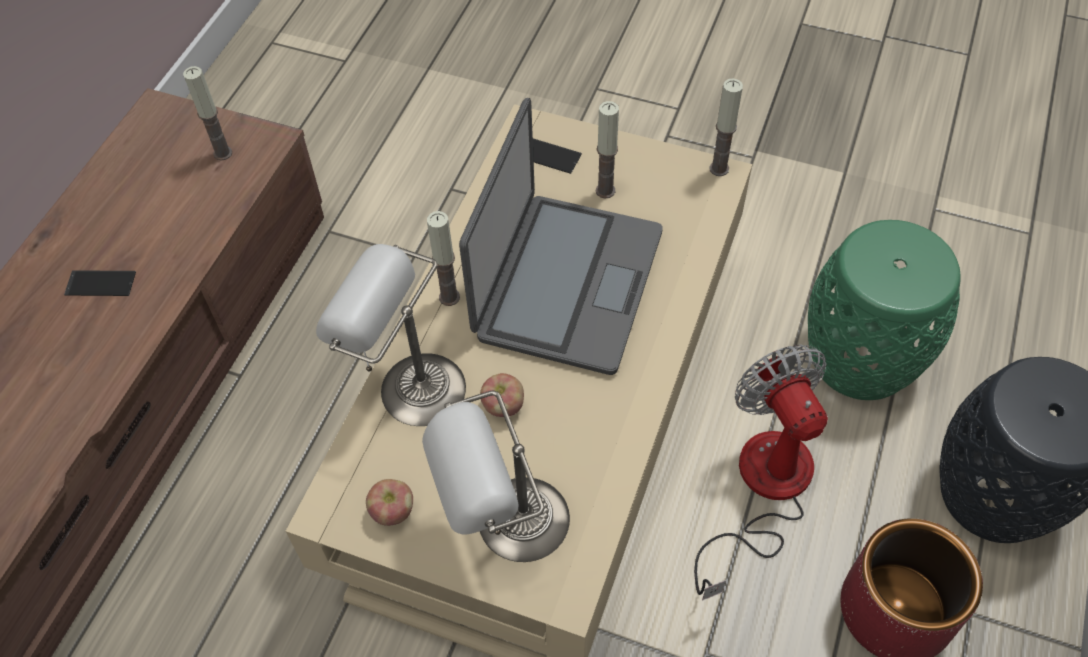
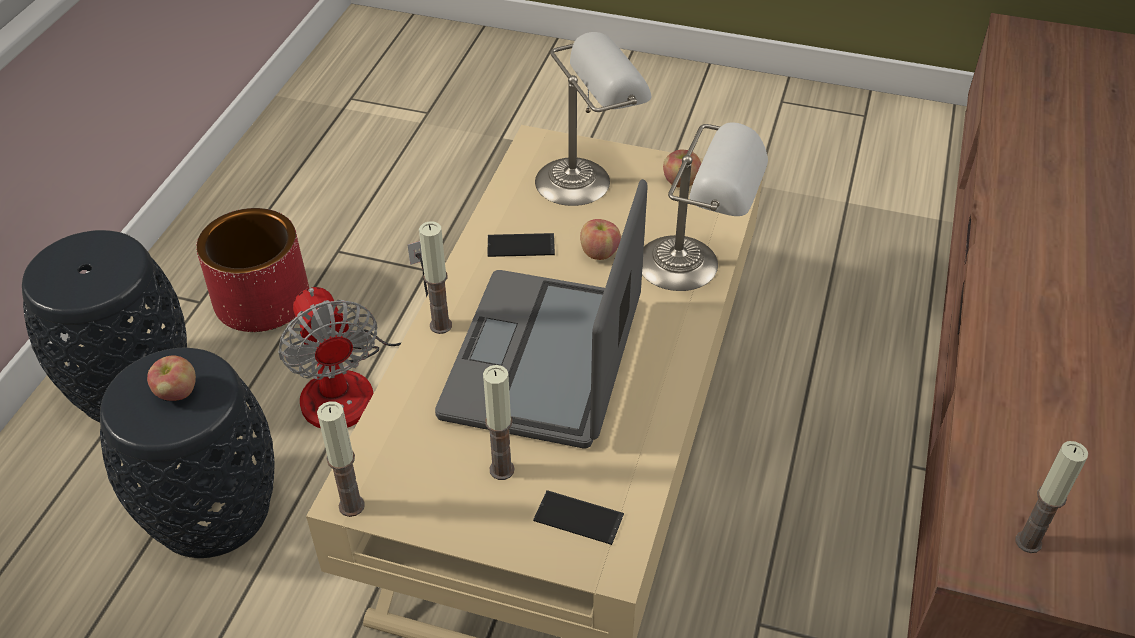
camera: 175 degrees right, 10 degrees down
phone [64,270,136,296] -> phone moved to [488,233,555,257]
candle [427,211,460,306] -> candle moved to [419,221,452,334]
green stool [808,220,960,400] -> black stool [100,348,274,558]
none -> apple [147,355,196,401]

